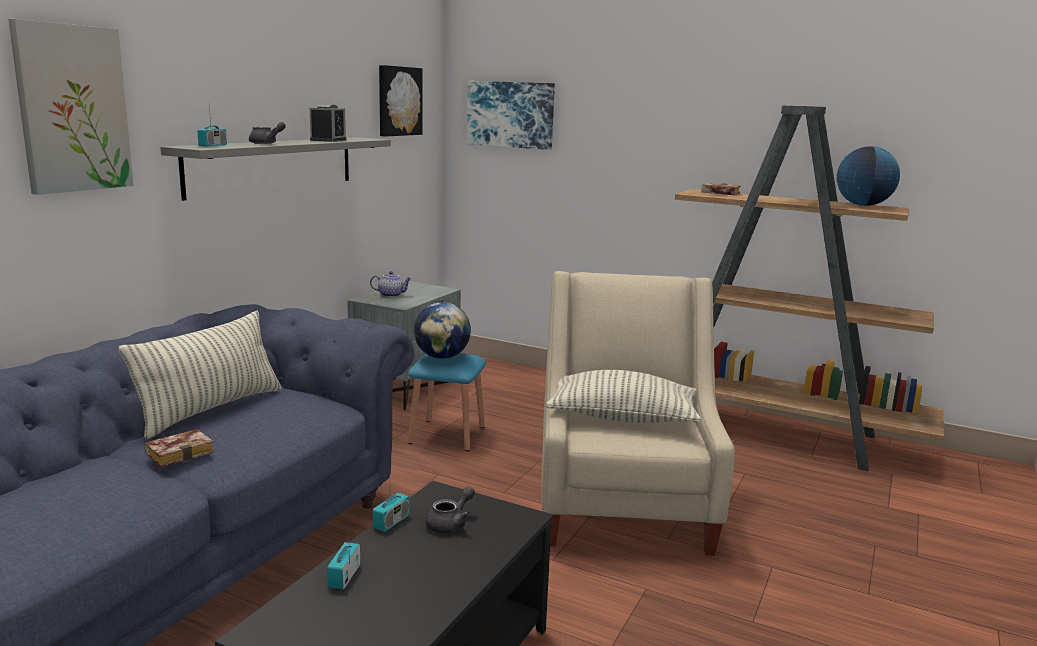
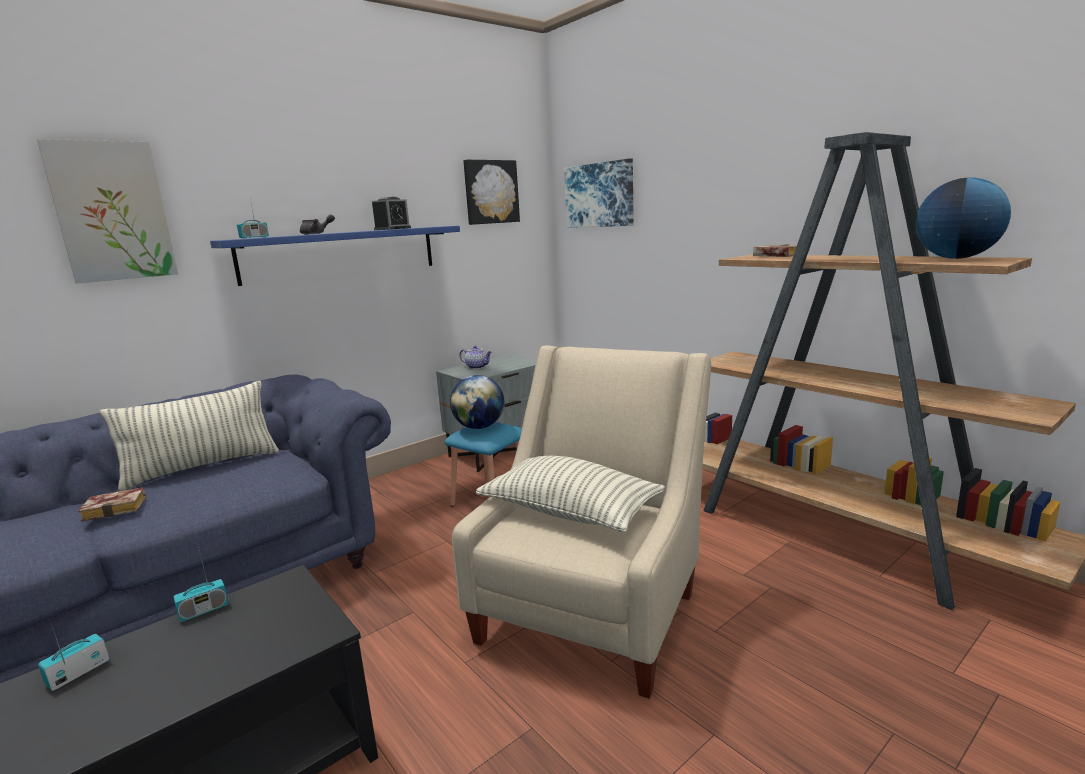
camera: 25 degrees right, 0 degrees up
grey shelf [160,137,391,201] -> blue shelf [210,226,460,286]
grey teapot [426,486,475,533] -> none

